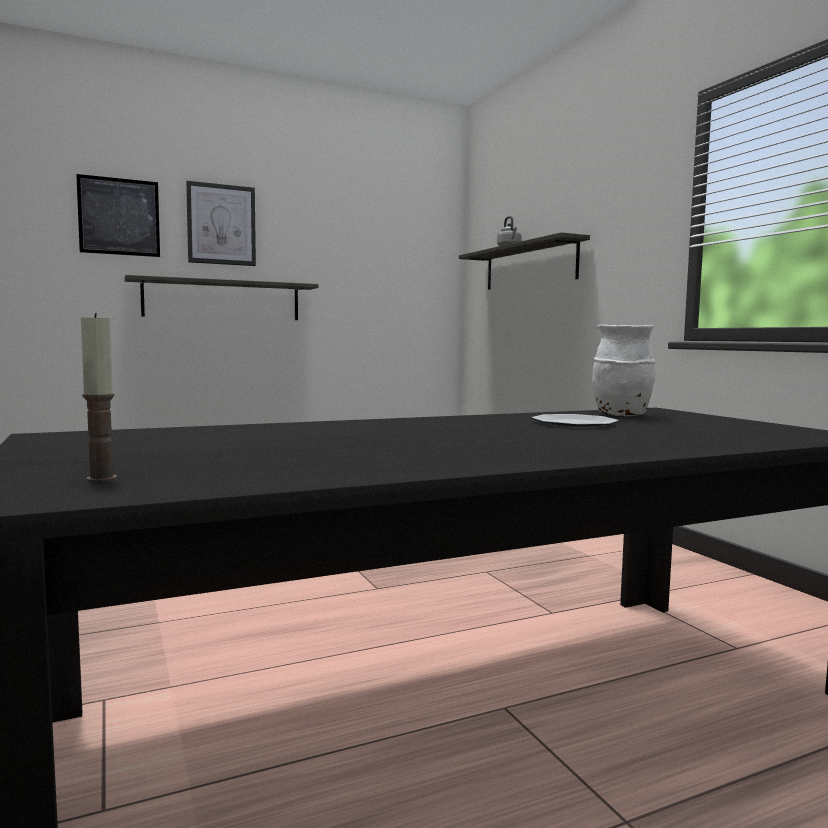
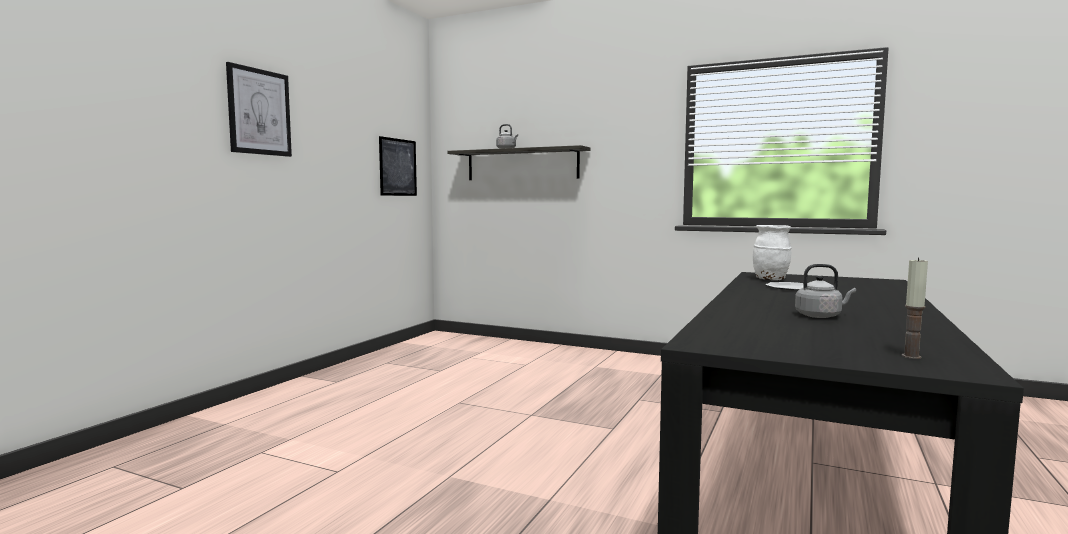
camera: 40 degrees left, 0 degrees up
picture [76,174,160,257] -> picture moved to [379,136,417,196]
shelf [125,275,318,320] -> none
none -> grey kettle [795,264,856,318]

